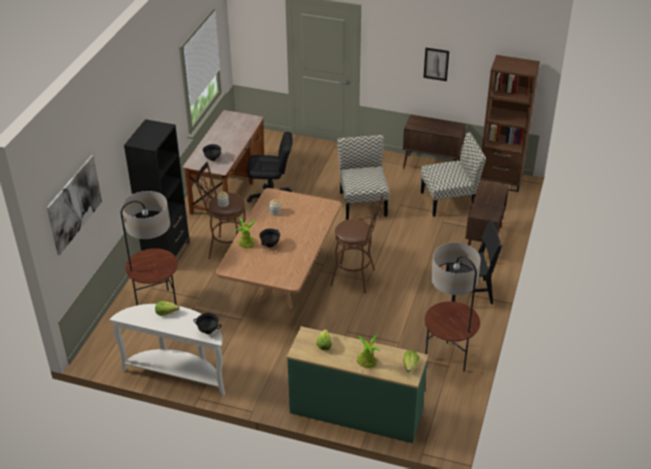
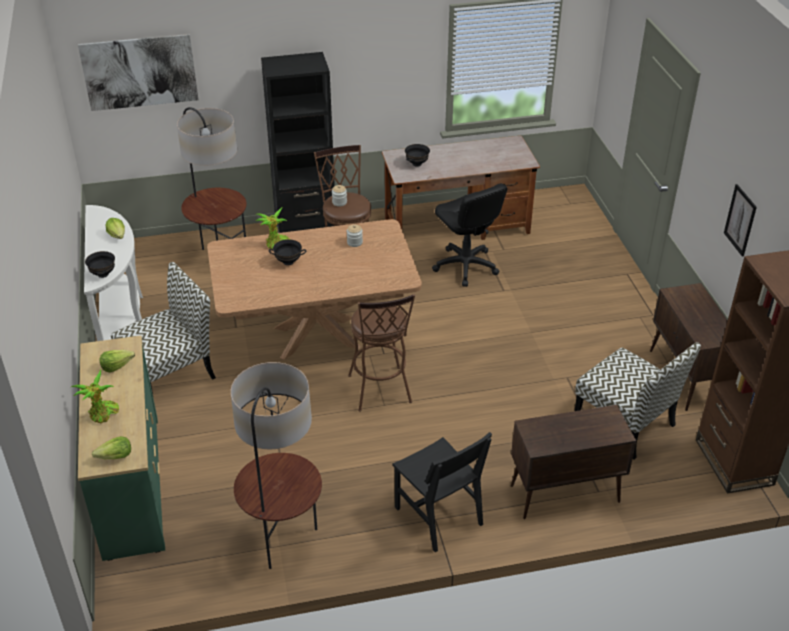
camera: 60 degrees right, 0 degrees up
chair [337,135,389,220] -> chair moved to [111,262,216,394]

